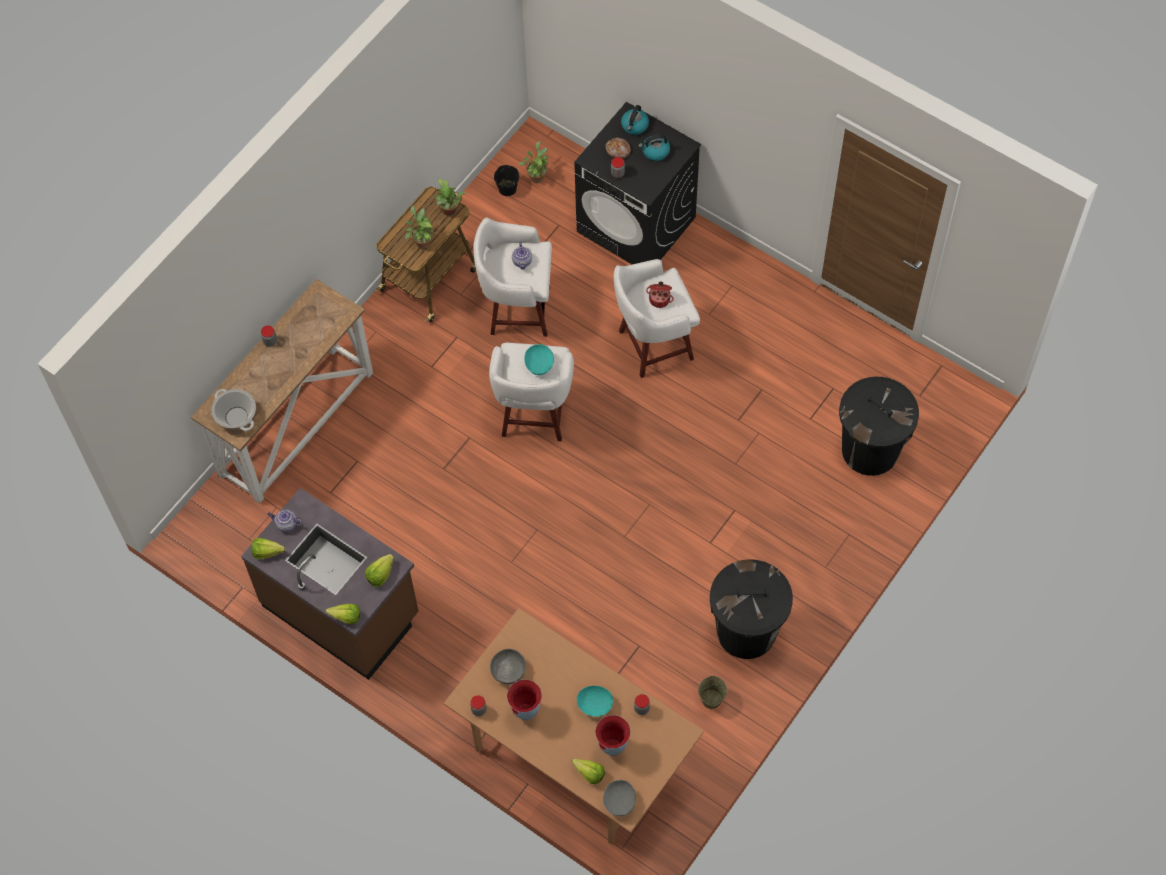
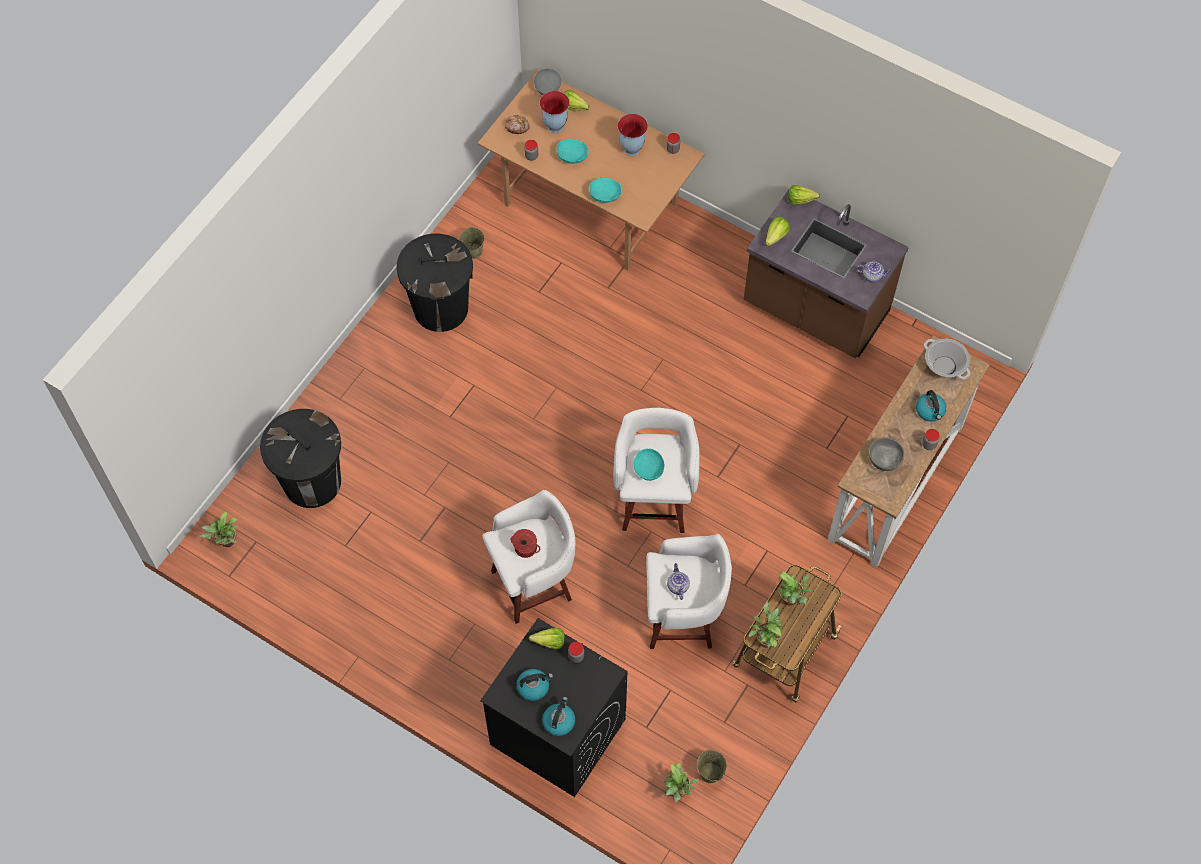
camera: 175 degrees right, 0 degrees up
lettuce [251,538,286,559] -> lettuce moved to [529,628,565,649]
grey bowl [490,649,526,684] -> grey bowl moved to [869,438,904,471]
black bucket [494,165,519,196] -> beige bucket [697,750,727,783]
bread [605,138,631,158] -> bread moved to [505,115,530,134]
none -> potted plant [199,511,238,547]
none -> turquoise bowl [589,178,622,203]
none -> kettle [916,390,946,422]

